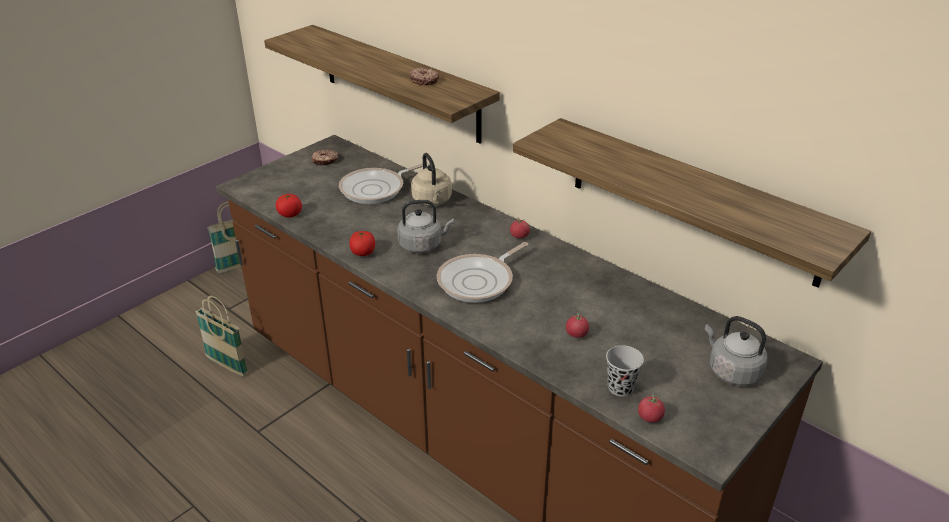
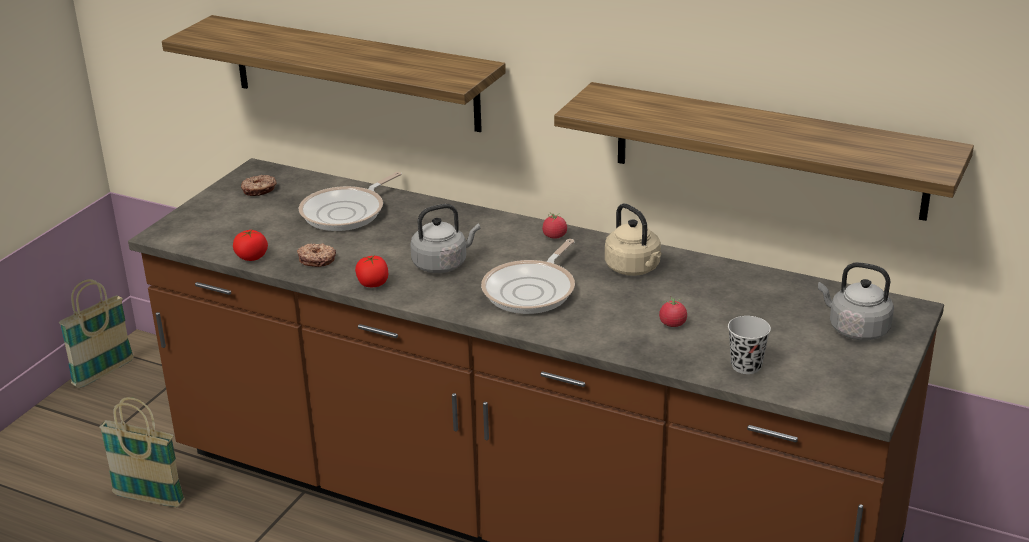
camera: 15 degrees left, 5 degrees down
donut [410,68,439,85] -> donut moved to [297,243,336,267]
beige kettle [411,153,452,206] -> beige kettle moved to [605,203,661,276]
tomato [638,392,665,423] -> none

